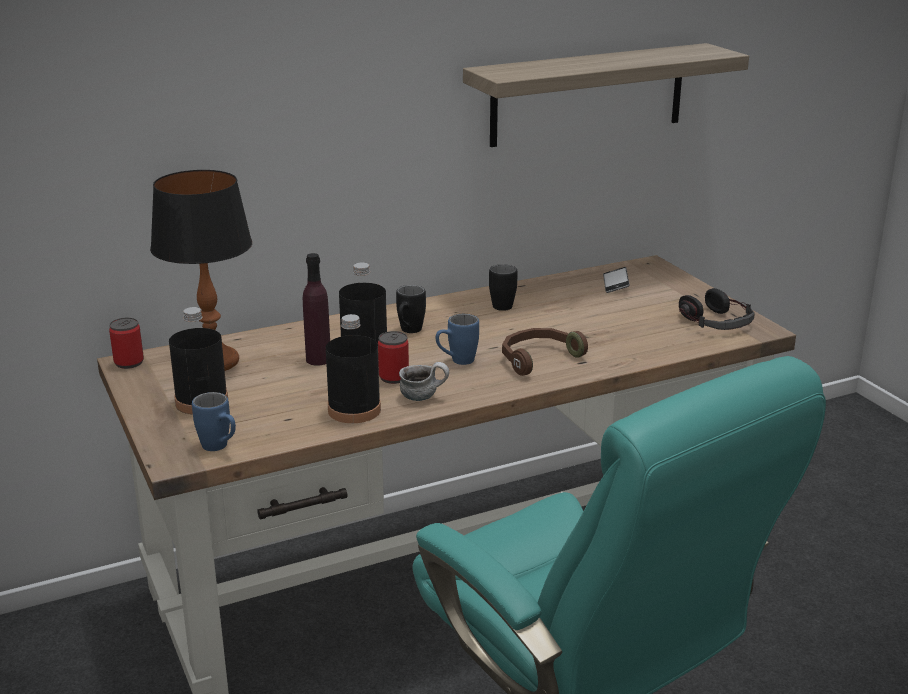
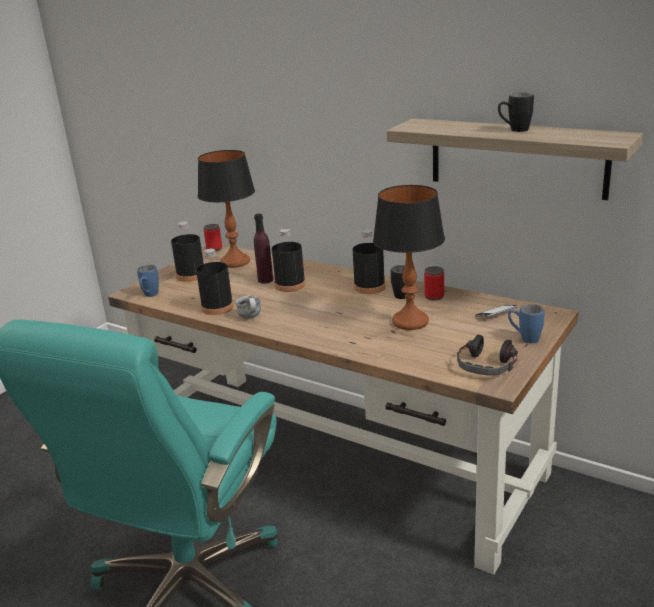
camera: 60 degrees right, 0 degrees up
can [378,331,409,384] -> can moved to [424,266,444,301]
black mug [396,285,426,333] -> black mug moved to [498,93,534,132]
blue mug [436,314,479,365] -> blue mug moved to [508,304,545,343]
brown headphones [502,328,588,376] -> none
none -> black bottle [352,229,385,294]
none -> table lamp [373,185,445,330]

